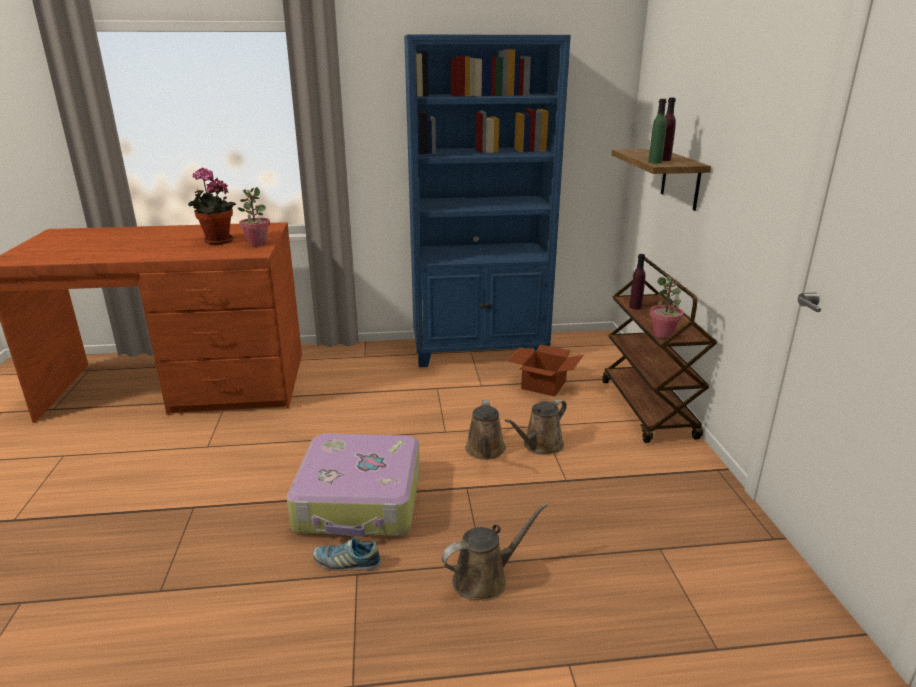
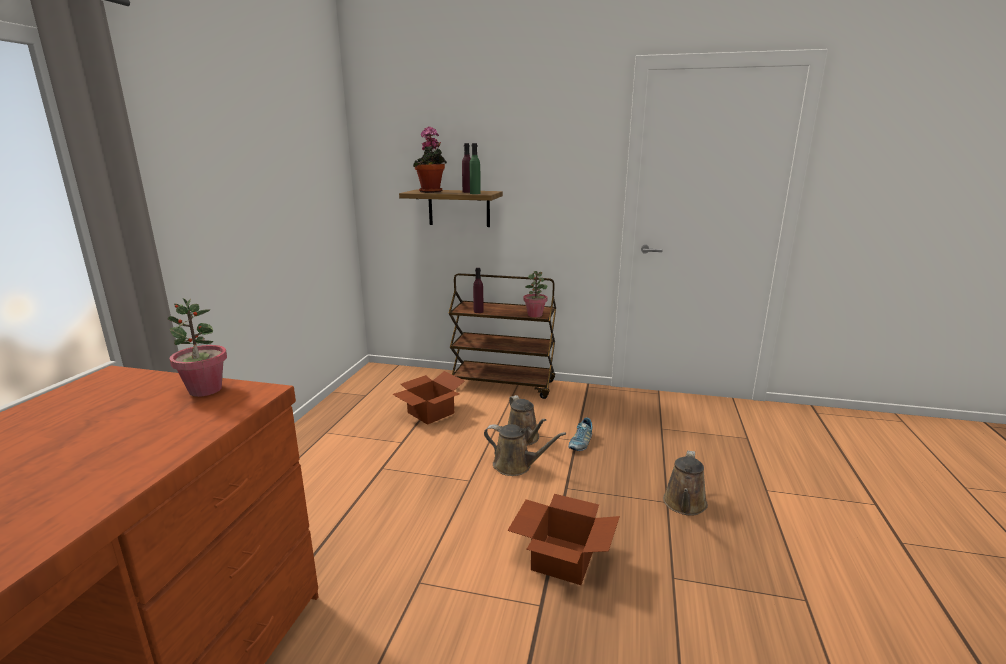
camera: 70 degrees left, 5 degrees down
potted plant [188,167,236,245] -> potted plant moved to [413,126,447,193]
suitcase [287,434,420,537] -> cardboard box [507,494,620,585]
shoe [313,537,381,571] -> shoe moved to [568,418,592,451]
blue bookcase [404,34,571,367] -> none
brown watering can [441,503,548,601] -> brown watering can turned 150 degrees counterclockwise [663,450,708,516]

